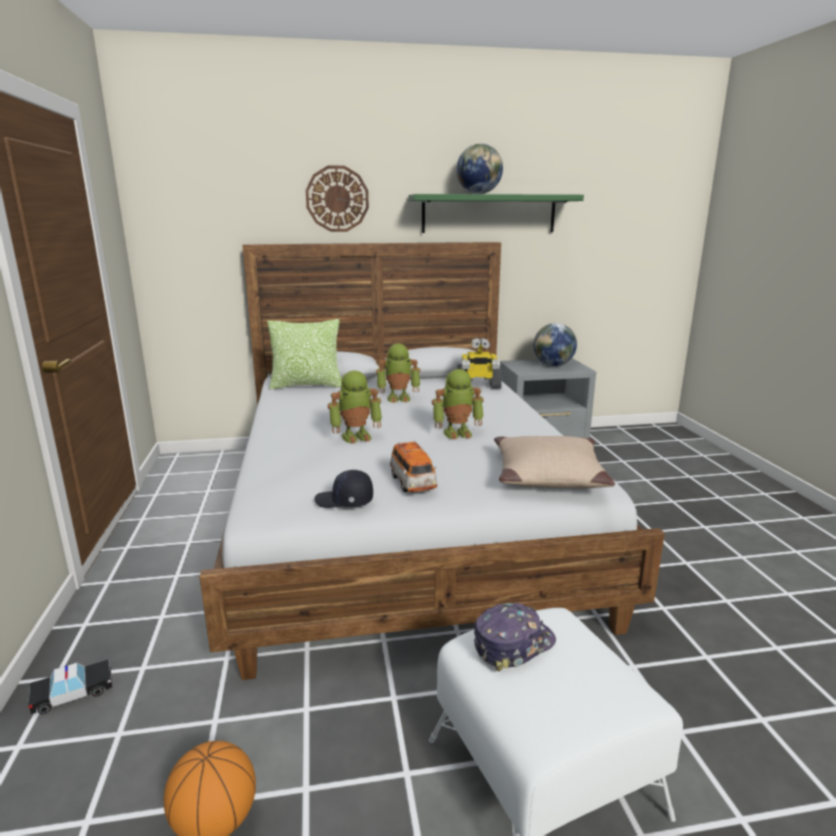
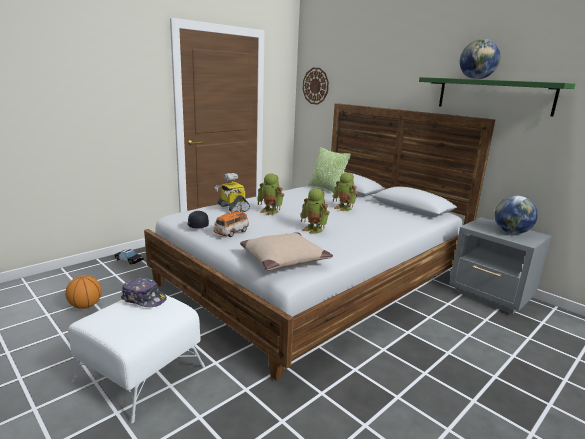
camera: 55 degrees right, 0 degrees up
wall clock [306,166,369,232] -> wall clock moved to [303,68,329,105]
toy robot [457,338,502,389] -> toy robot moved to [215,173,250,212]

